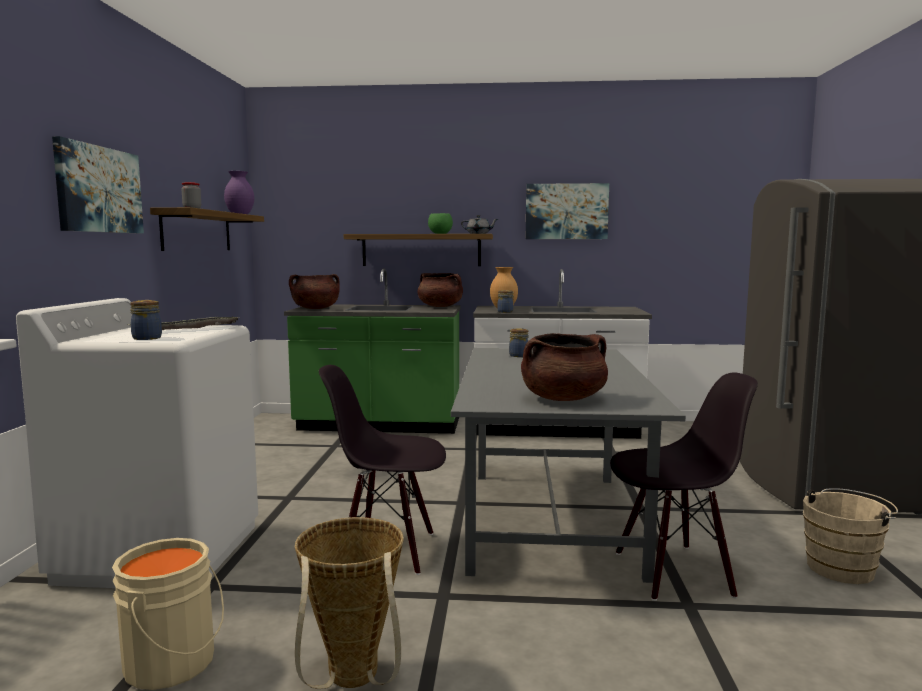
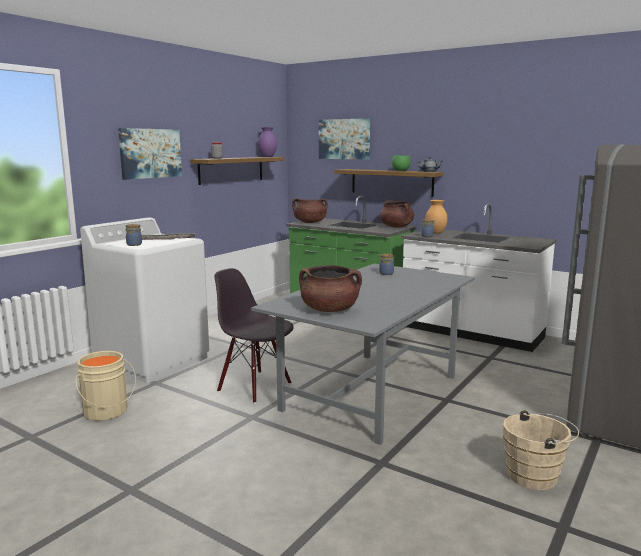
camera: 30 degrees right, 5 degrees up
basket [295,517,404,689] -> none
picture [526,183,609,239] -> picture moved to [319,118,370,160]
black chair [610,373,758,601] -> none

